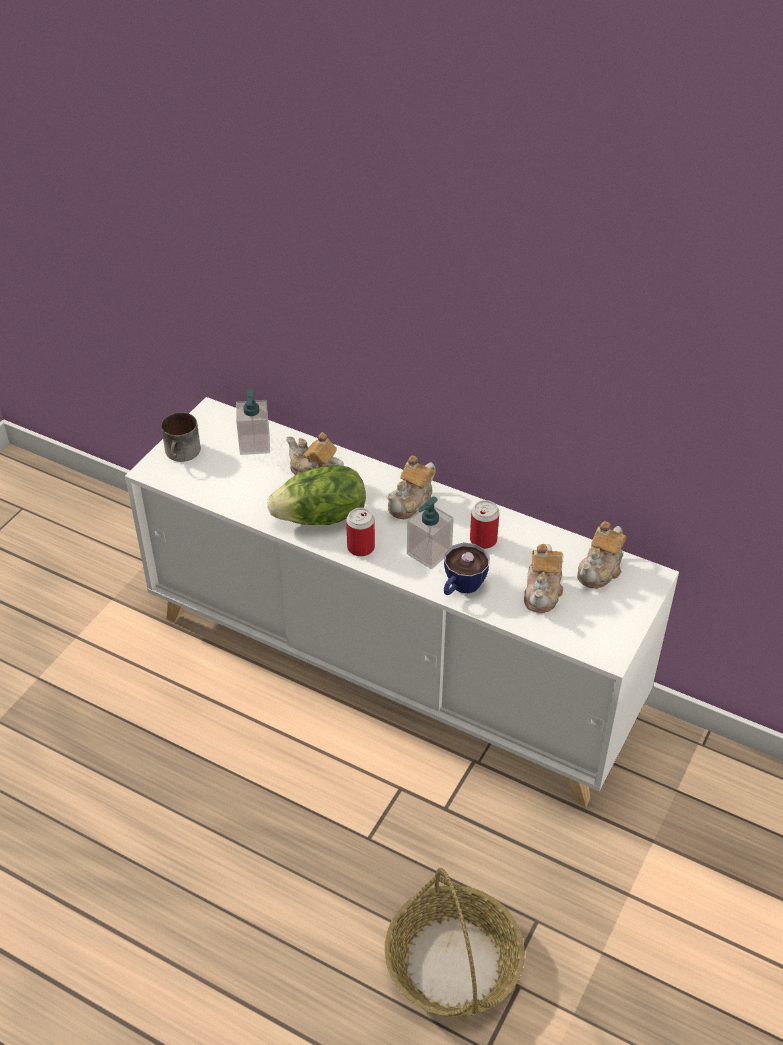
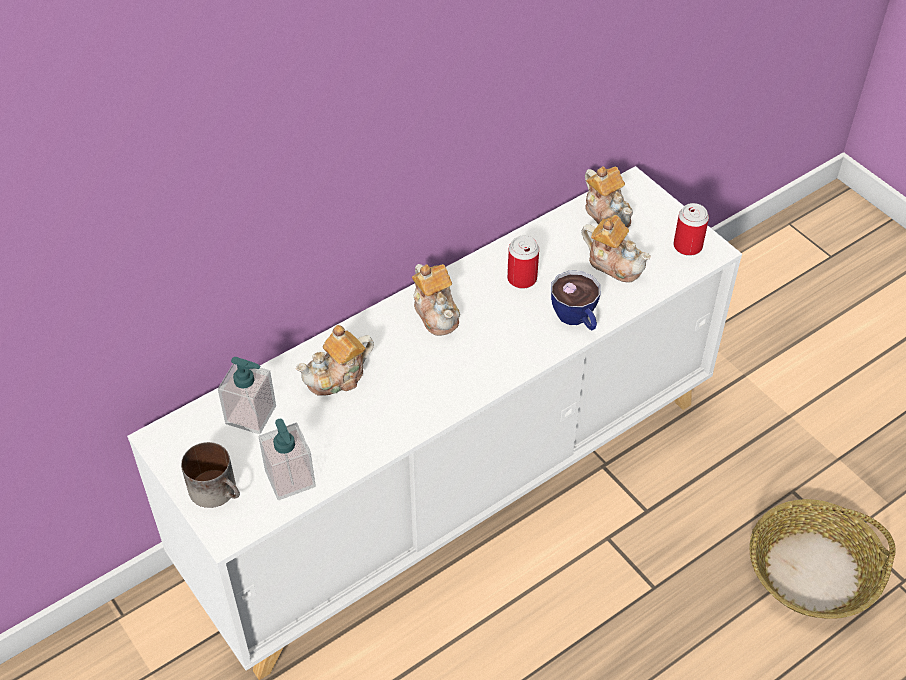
camera: 65 degrees left, 5 degrees up
lettuce [267,465,366,525] -> none
can [346,508,375,557] -> can moved to [673,203,709,256]
soap dispenser [407,496,454,569] -> soap dispenser moved to [259,419,316,500]

